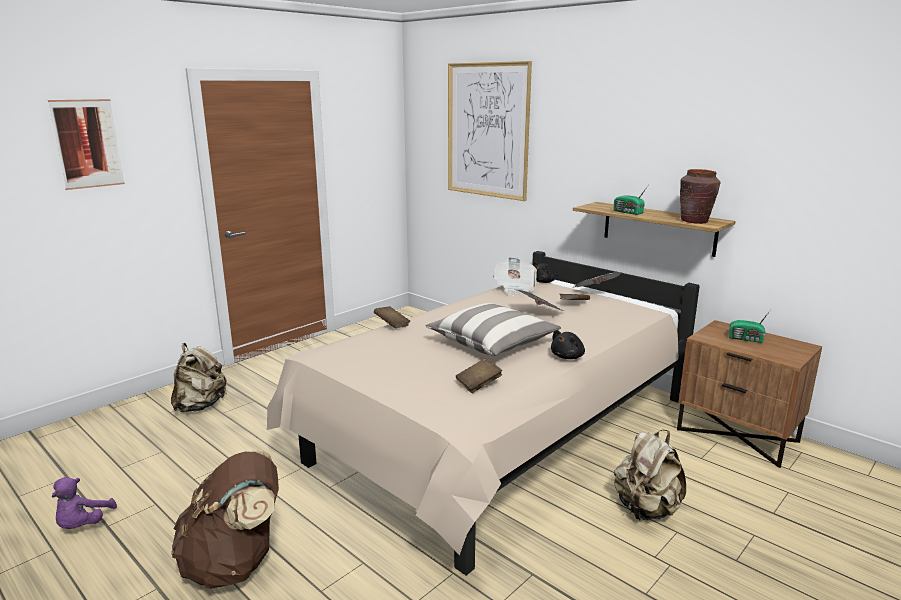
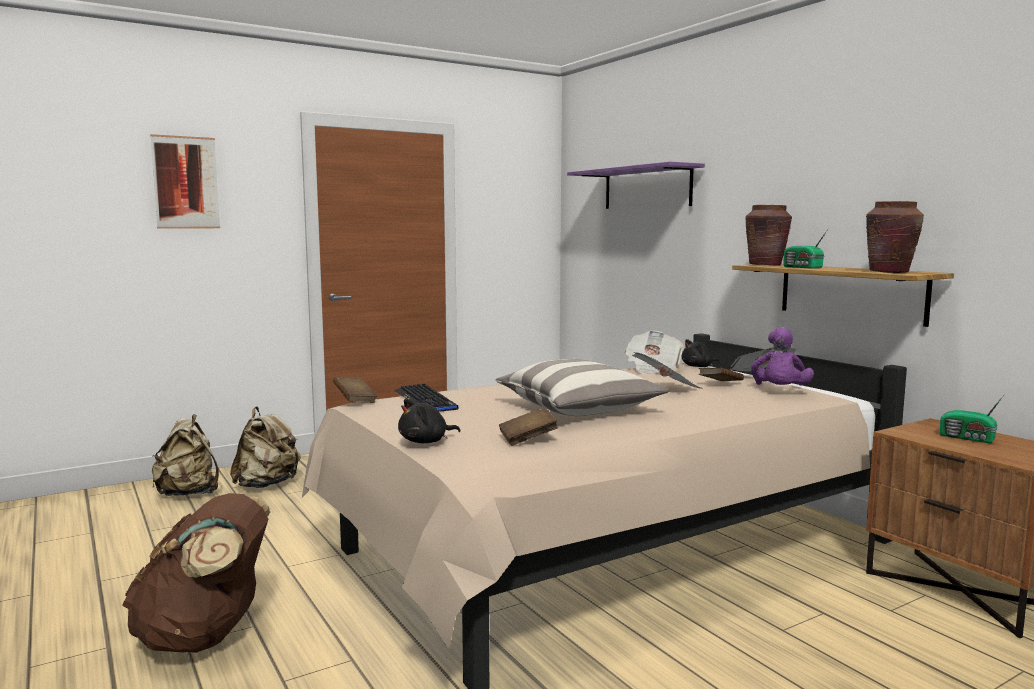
camera: 15 degrees right, 10 degrees down
purple plush toy [52,477,117,529] -> purple plush toy moved to [751,327,814,386]
brown book [374,306,410,328] -> brown book moved to [333,377,377,403]
picture [448,61,532,201] -> purple shelf [567,162,705,209]
black plush toy [551,330,585,359] -> black plush toy moved to [398,399,460,443]
beige backpack [614,430,686,521] -> beige backpack moved to [152,414,219,496]
none -> keyboard [395,383,459,412]
none -> brown vase [745,205,792,266]

